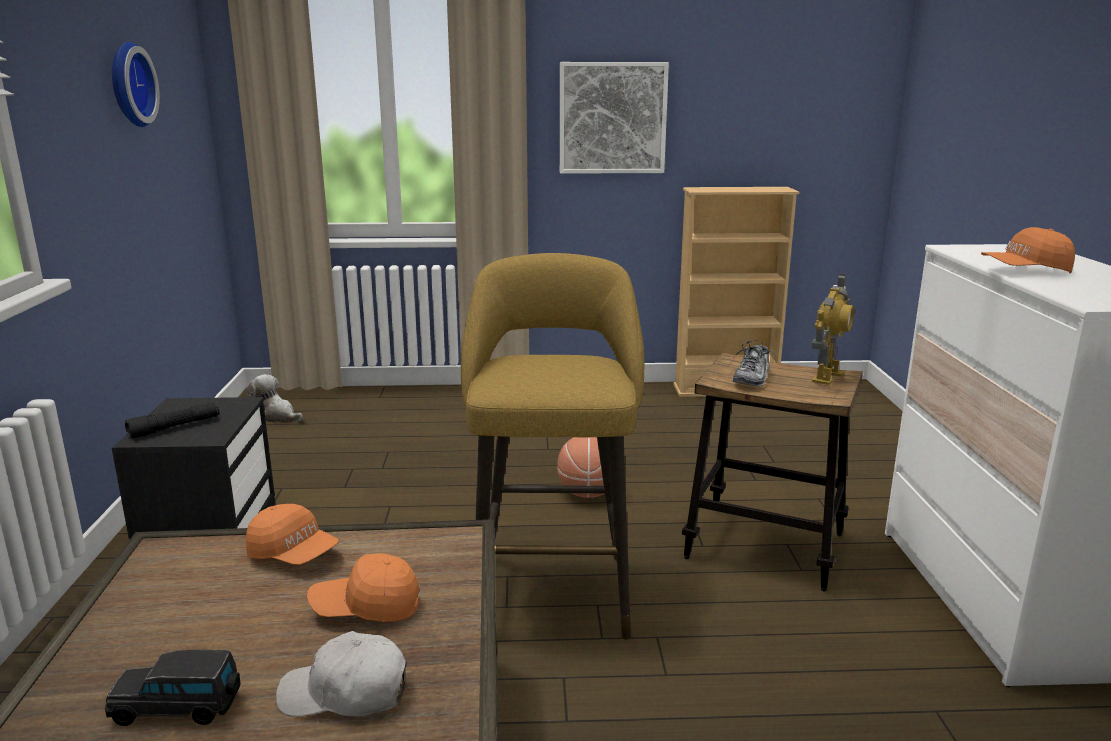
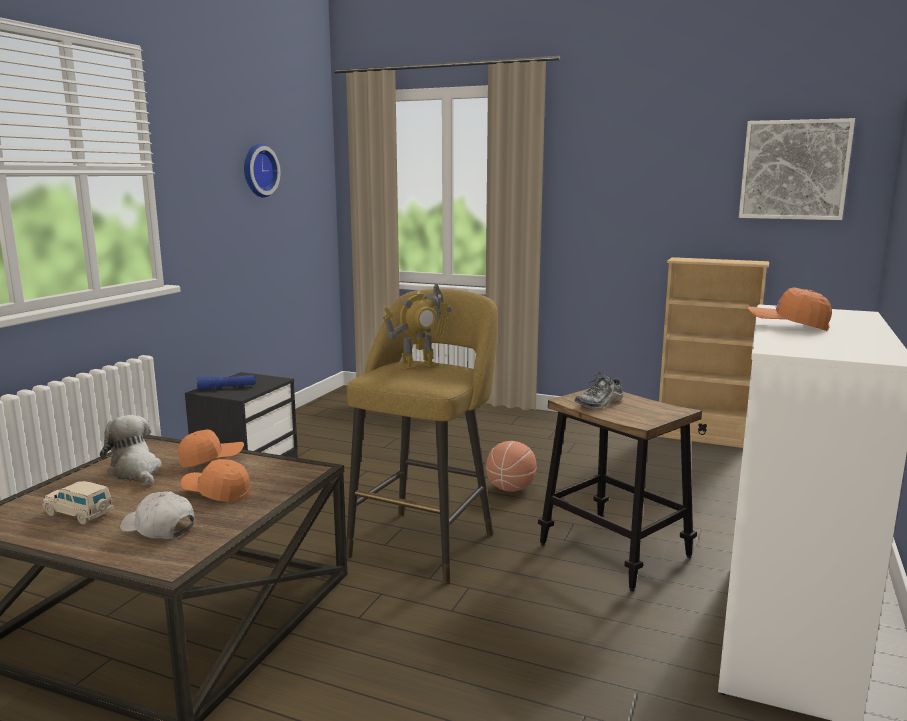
camera: 25 degrees right, 5 degrees down
black toy car [105,650,241,726] -> beige toy car [43,481,114,524]
black flashlight [125,402,220,439] -> blue flashlight [197,375,256,390]
plush toy [246,374,303,422] -> plush toy moved to [100,415,162,485]
orange cap [246,504,339,565] -> orange cap turned 75 degrees counterclockwise [178,430,244,467]
picture [560,62,669,174] -> picture moved to [739,118,855,220]
toy robot [811,274,854,385] -> toy robot moved to [382,284,452,370]

